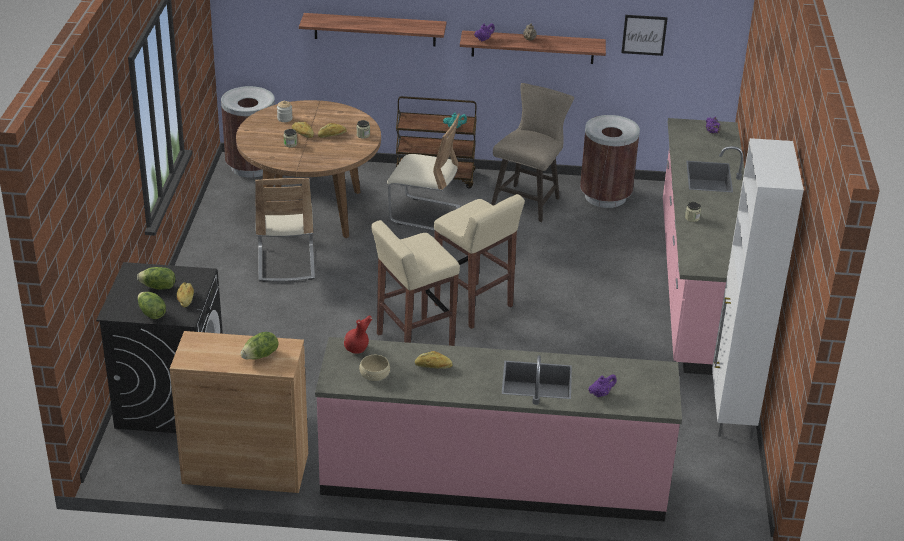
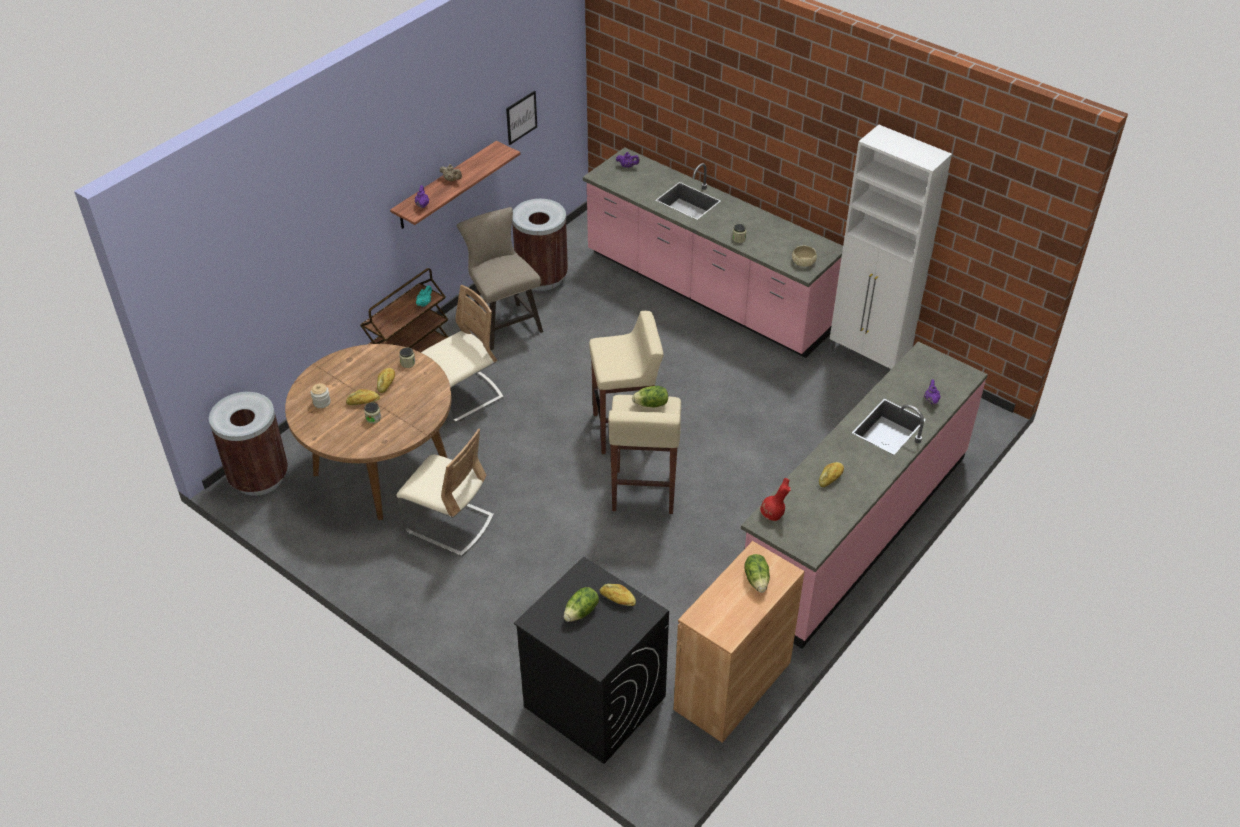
camera: 55 degrees left, 10 degrees up
lettuce [138,292,166,319] -> lettuce moved to [632,386,668,408]
shelf [299,13,446,46] -> none
beige bowl [359,355,390,381] -> beige bowl moved to [792,246,817,267]

